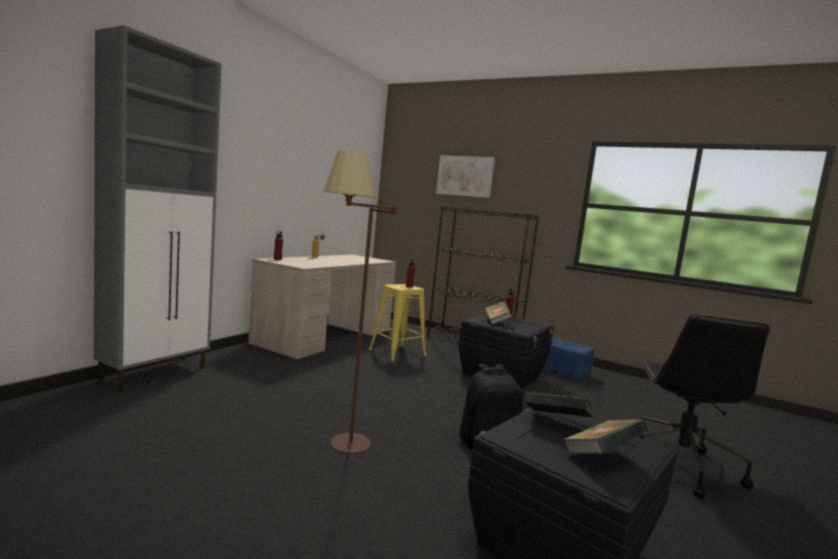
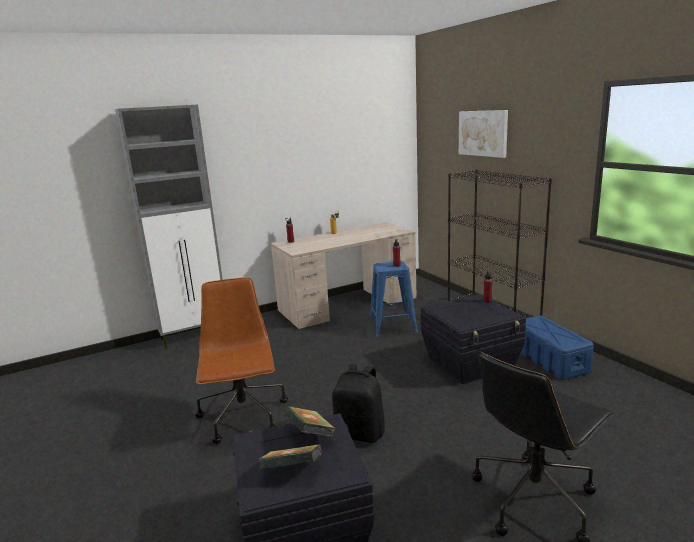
camera: 35 degrees right, 10 degrees up
brown floor lamp [324,151,397,454] -> brown office chair [195,278,288,444]
yellow stool [369,284,426,361] -> blue stool [369,261,418,337]
book [485,301,512,325] -> none

